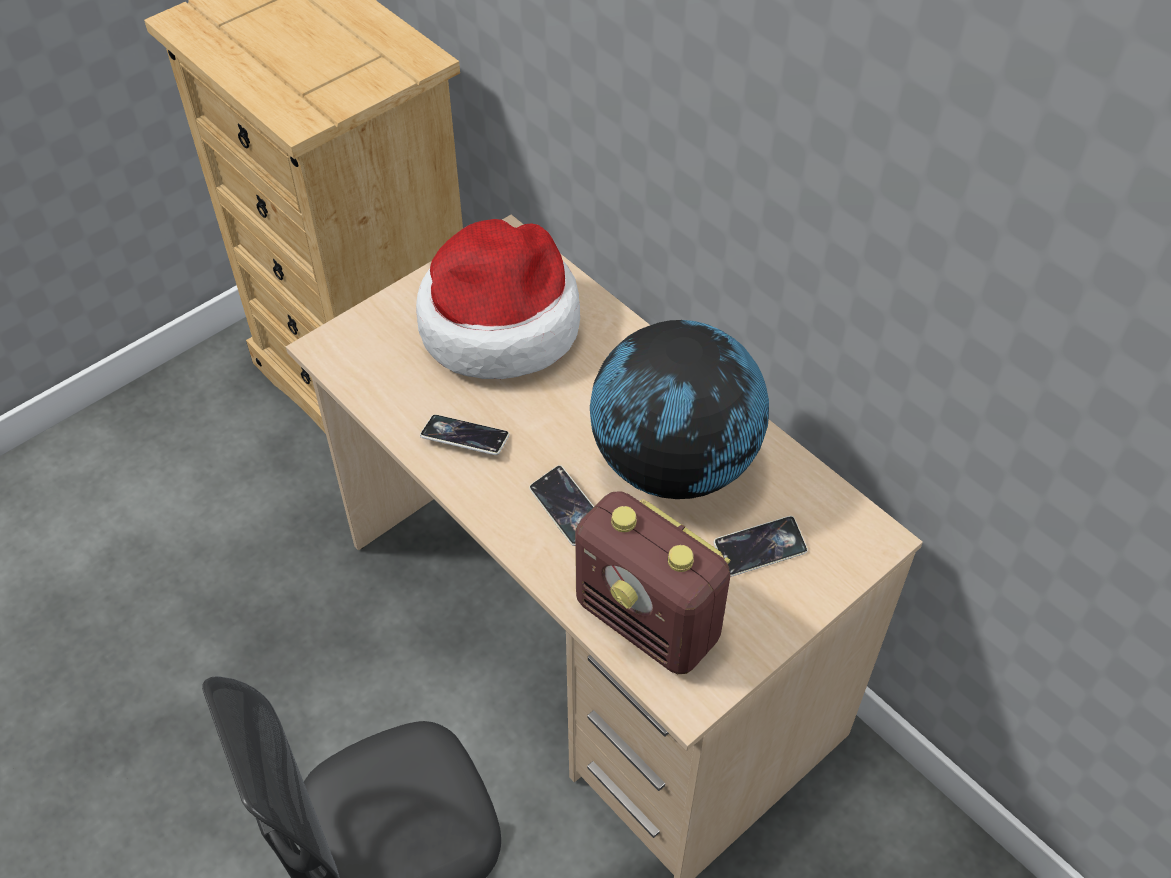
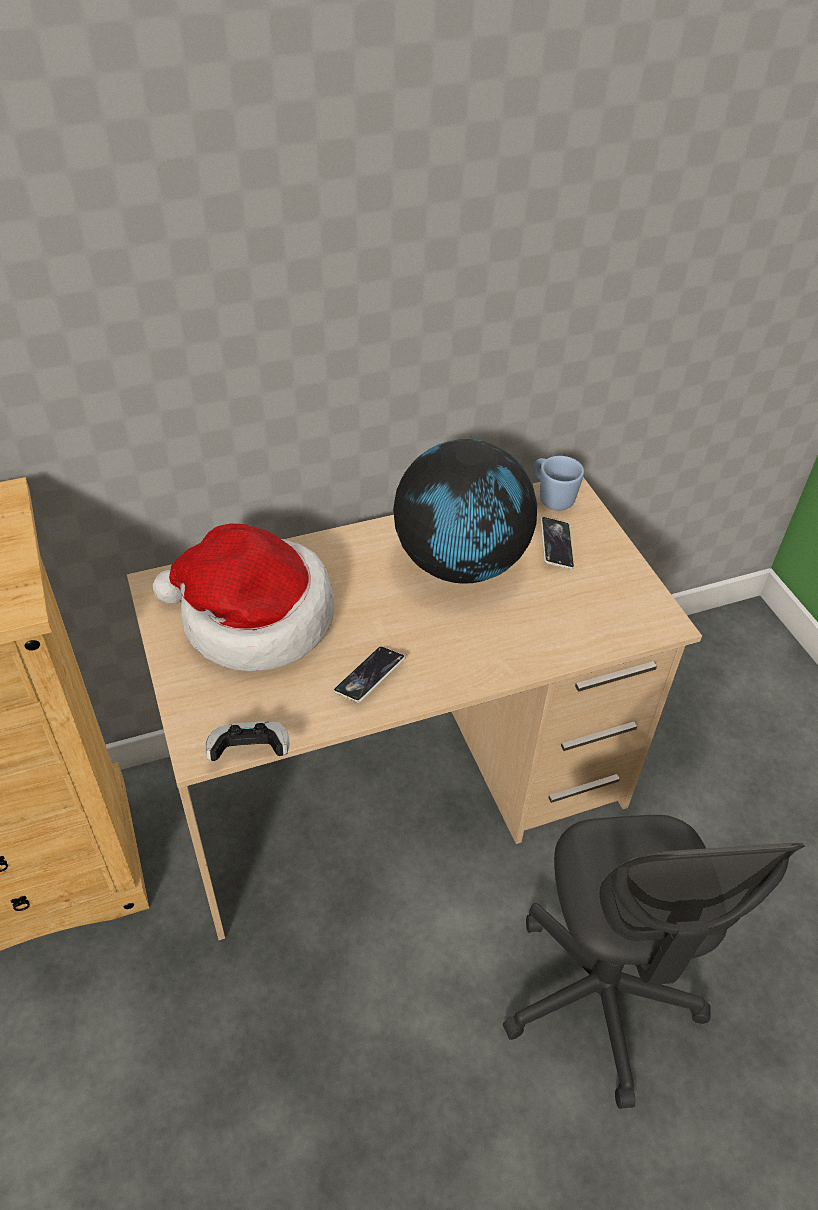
camera: 70 degrees left, 5 degrees down
phone [529,465,594,546] -> none
radio [575,491,730,674] -> none
none -> game controller [205,721,290,761]
none -> blue mug [534,456,584,511]

